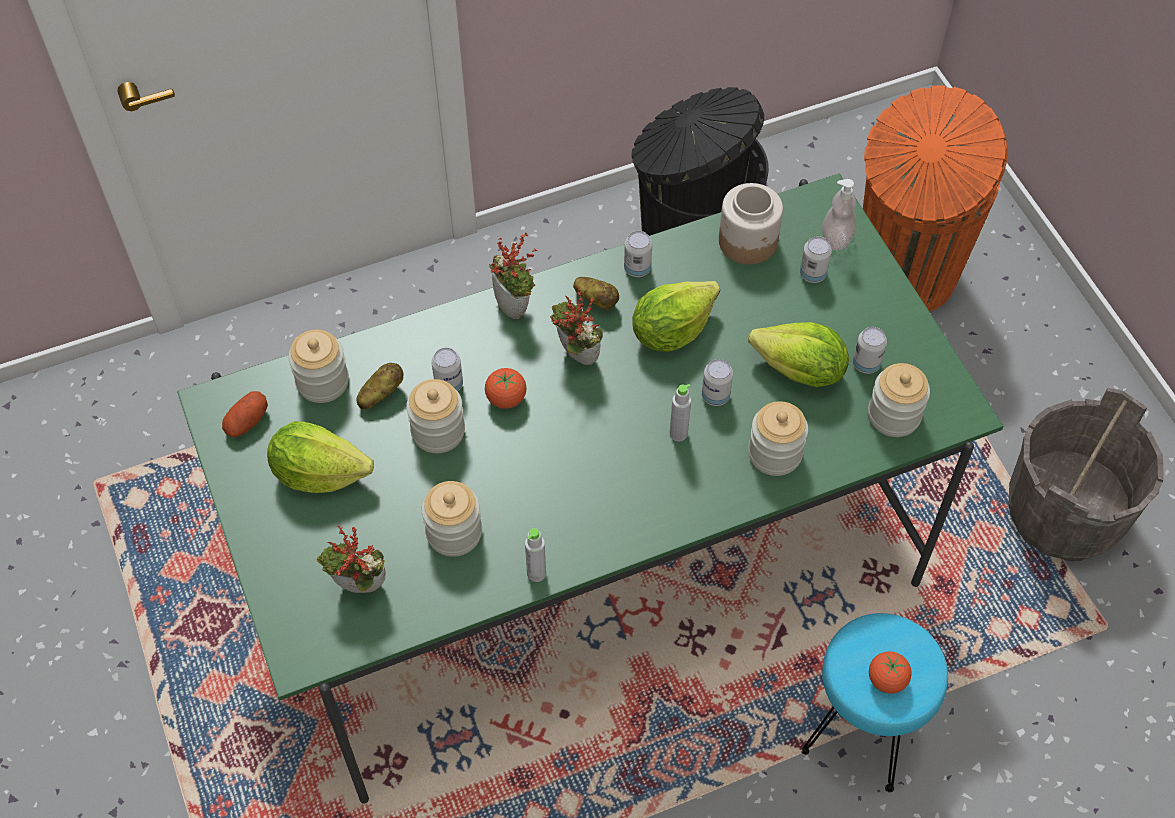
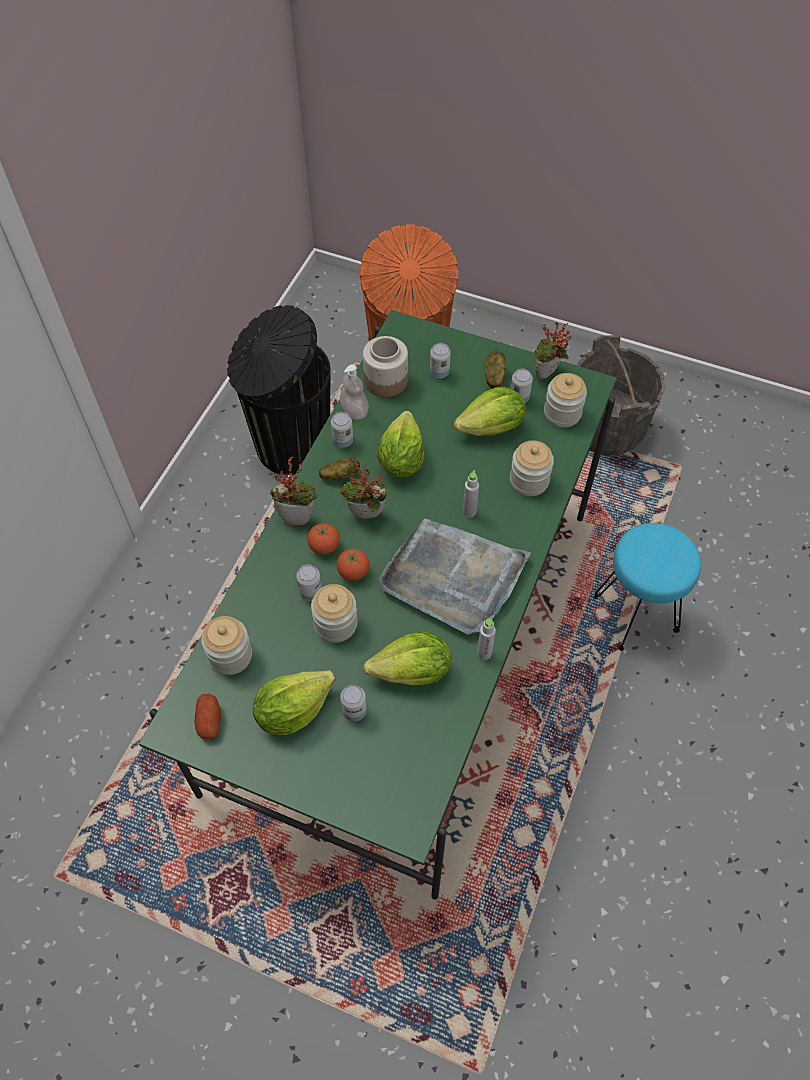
camera: 45 degrees left, 0 degrees up
potted plant [317,525,386,593] -> potted plant moved to [535,322,571,379]
potato [356,363,403,409] -> potato moved to [485,351,506,389]
jar [422,481,482,557] -> lettuce [364,632,452,685]
can [702,359,733,406] -> can moved to [340,685,367,721]
soap dispenser [822,179,856,251] -> soap dispenser moved to [340,365,369,420]
tomato [869,651,912,694] -> tomato moved to [307,523,340,555]
none -> grey tray [378,519,531,635]

